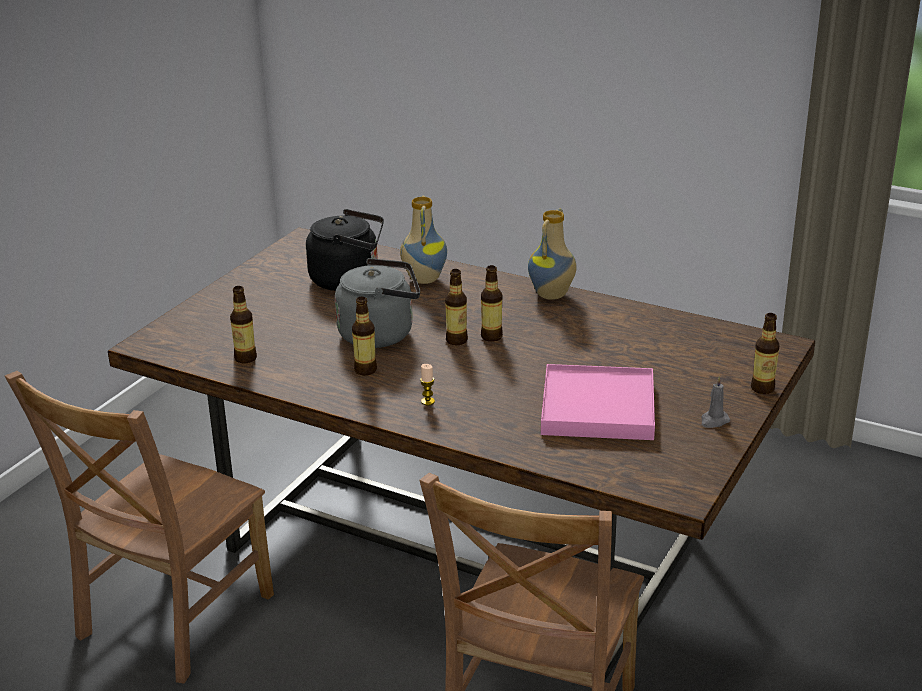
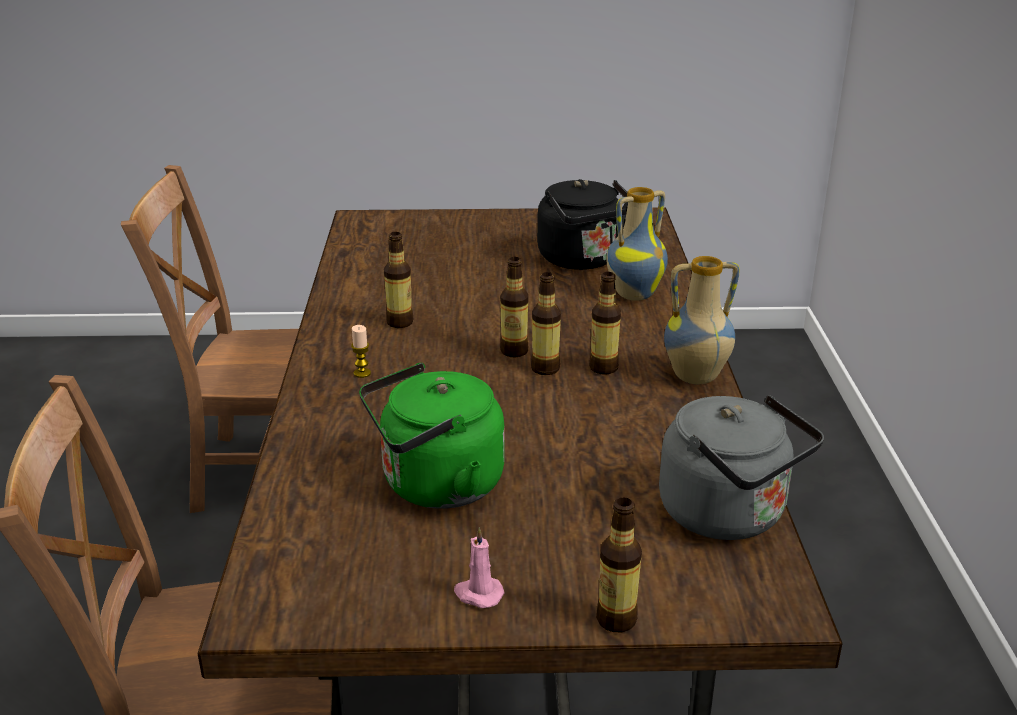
camera: 60 degrees right, 0 degrees up
bottle [230,286,257,363] -> bottle moved to [589,272,621,375]
grey kettle [335,258,420,348] -> grey kettle moved to [659,395,824,540]
pink tray [541,364,655,440] -> green kettle [359,363,504,509]
grey candle [701,376,730,428] -> pink candle [454,527,505,608]

